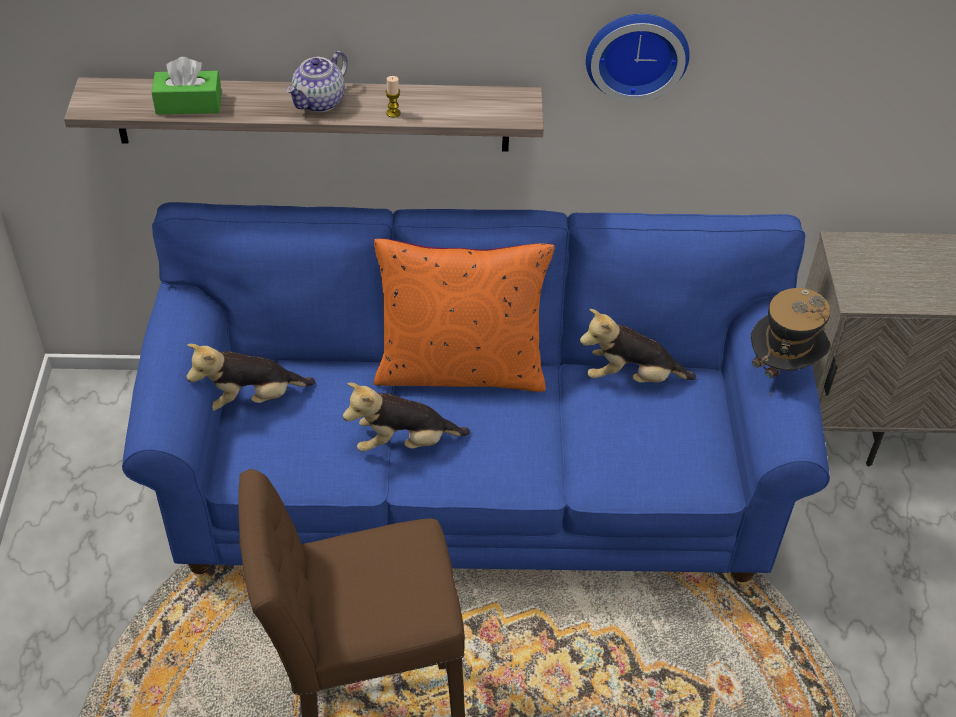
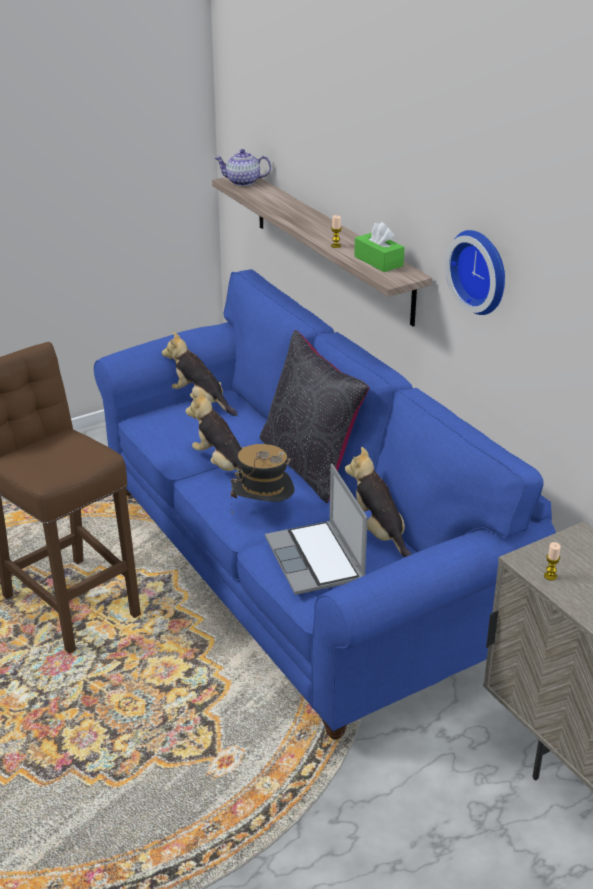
camera: 60 degrees right, 15 degrees down
green tissue box [152,57,222,114] -> green tissue box moved to [354,222,404,272]
teapot [286,51,348,112] -> teapot moved to [215,149,271,186]
orange pillow [374,239,555,392] -> black pillow [259,330,369,503]
hat [751,288,831,397] -> hat moved to [231,444,295,515]
none -> laptop [265,464,368,595]
none -> candle [544,542,561,581]

